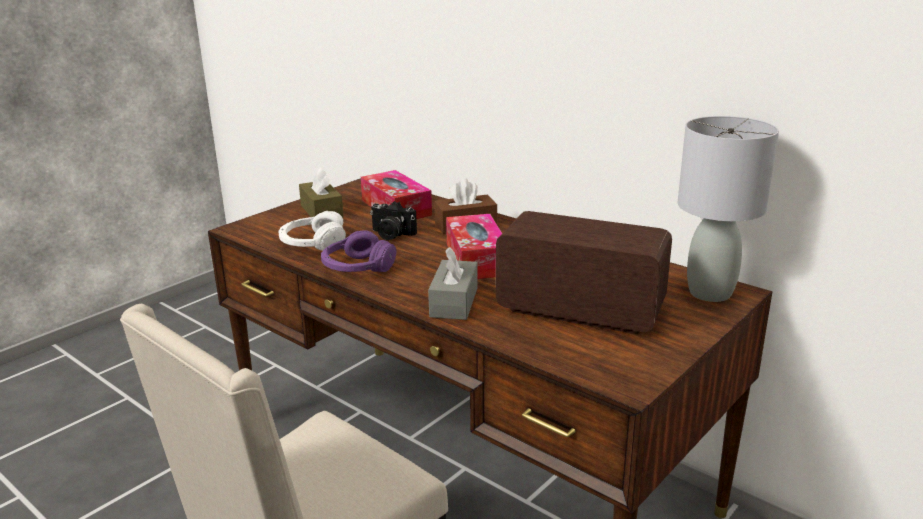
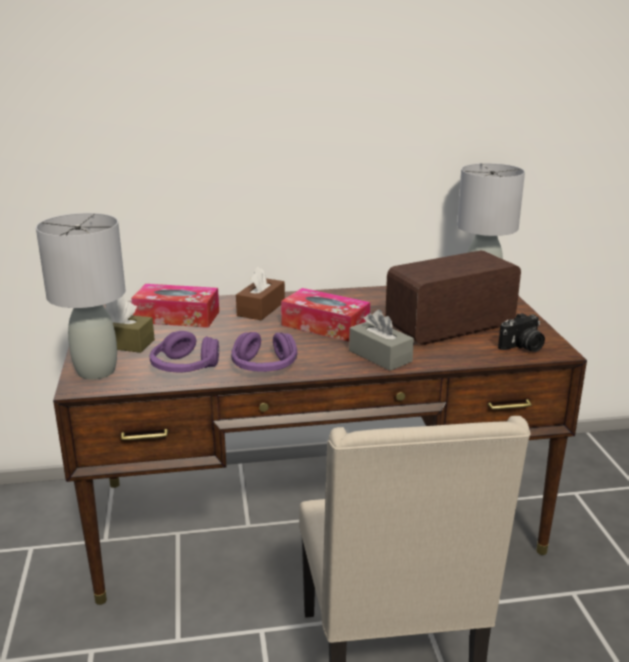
camera: 50 degrees left, 0 degrees up
white headphones [278,211,346,251] -> purple headphones [150,331,219,373]
camera [370,201,417,240] -> camera moved to [498,313,545,352]
none -> grey table lamp [36,213,125,380]

